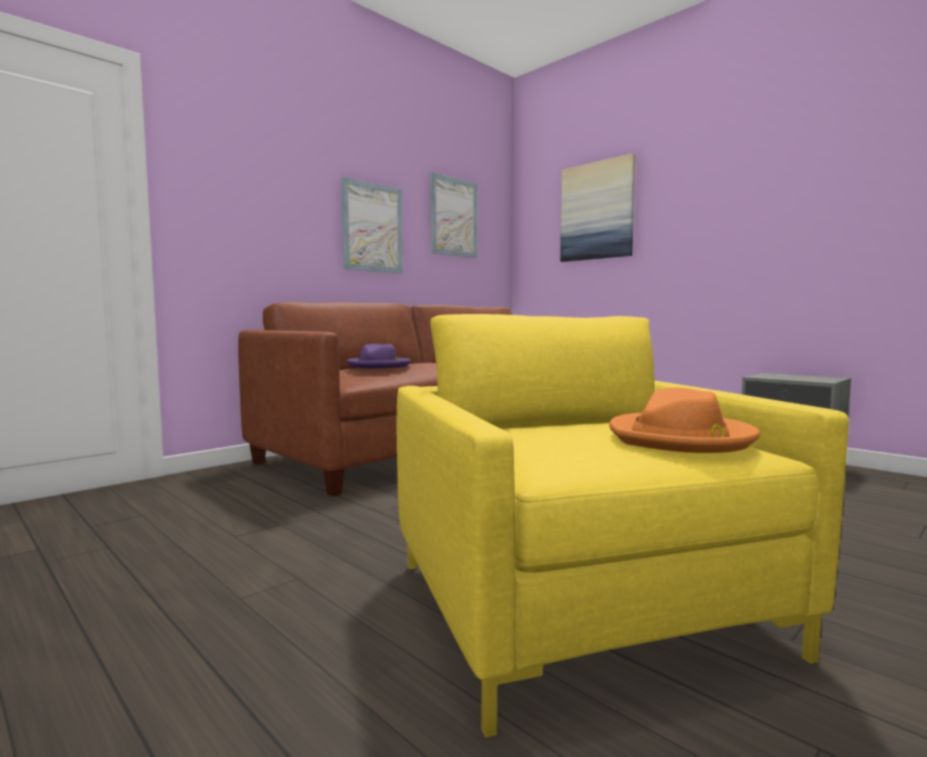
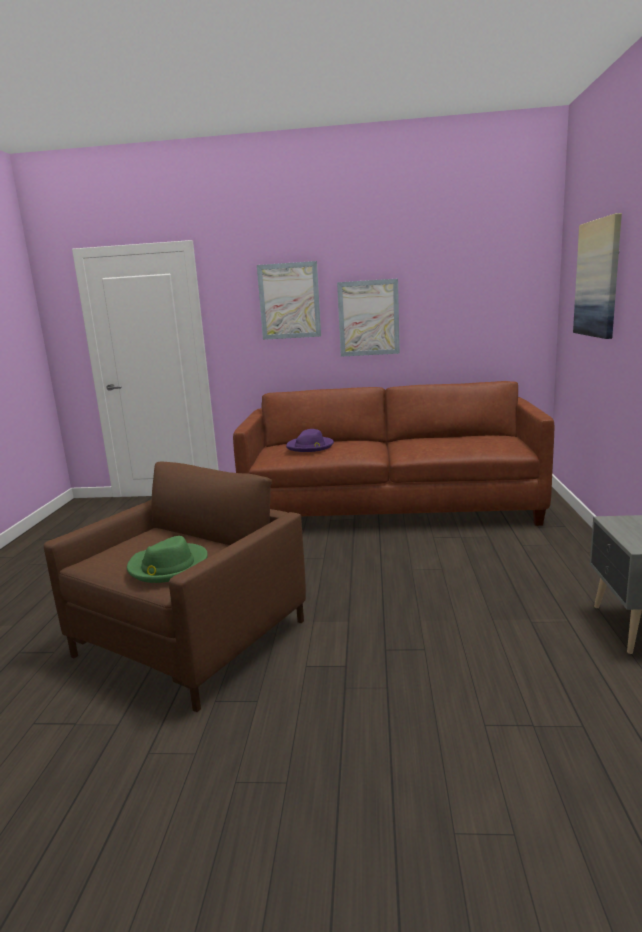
camera: 50 degrees right, 10 degrees up
yellow armchair [397,314,849,738] -> brown armchair [44,461,306,712]
picture [430,172,477,258] -> picture moved to [257,261,321,340]
orange hat [609,388,760,453] -> green hat [127,536,208,583]

